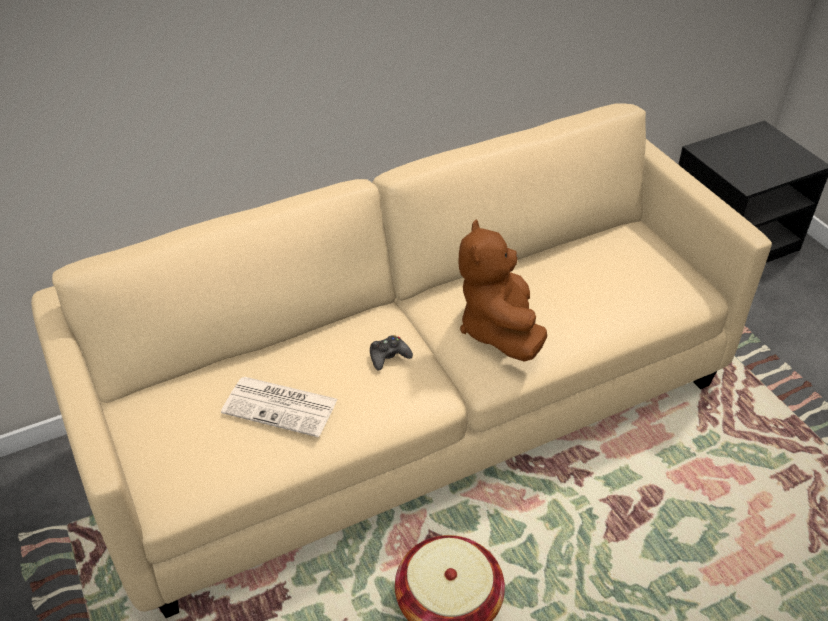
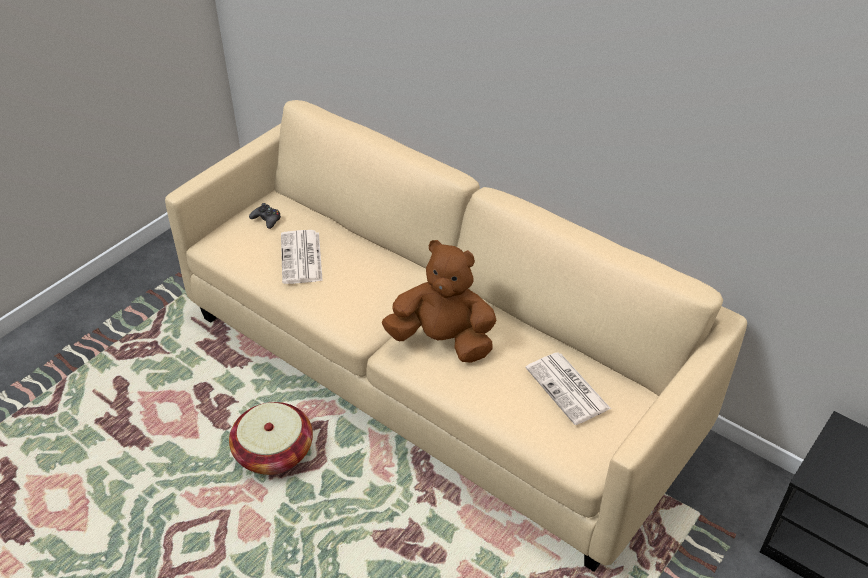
camera: 65 degrees right, 0 degrees up
black game controller [370,335,413,371] -> black game controller moved to [249,203,281,229]
brown plush toy [459,219,547,361] -> brown plush toy turned 45 degrees clockwise [382,240,496,363]
none -> newspaper [526,353,611,425]

